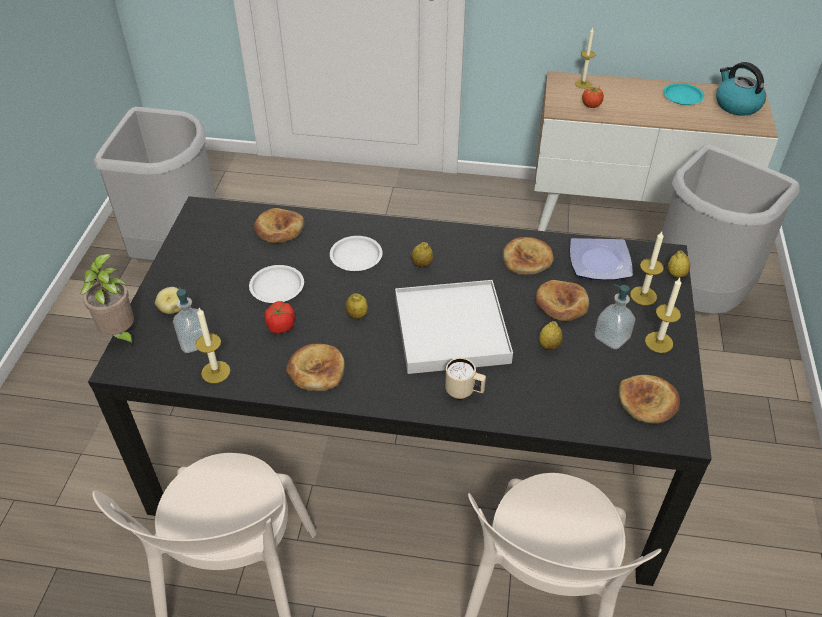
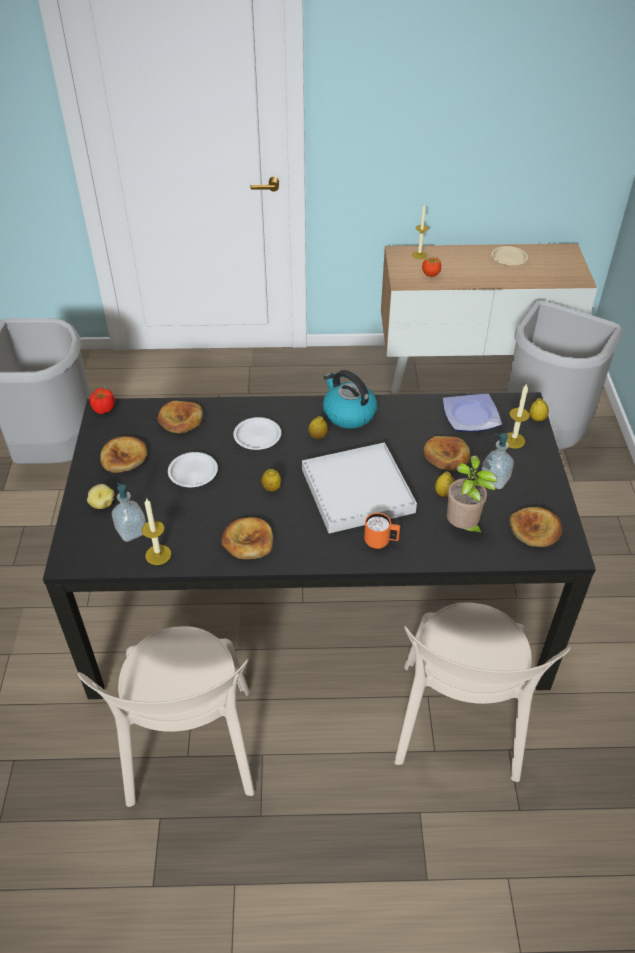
camera: 10 degrees left, 0 degrees up
potted plant [80,254,134,348] -> potted plant moved to [447,455,497,537]
tomato [265,301,295,334] -> tomato moved to [89,388,115,414]
beige mug [445,358,486,400] -> orange mug [364,513,400,549]
bread [503,237,554,275] -> bread moved to [100,436,147,473]
candle [645,278,681,353] -> none
turquoise plate [663,83,704,105] -> beige plate [491,246,528,266]
kettle [716,62,766,116] -> kettle moved to [323,370,377,429]

